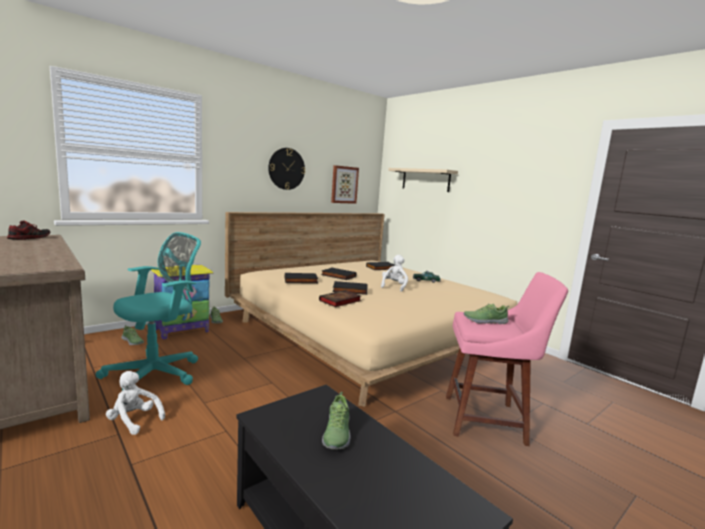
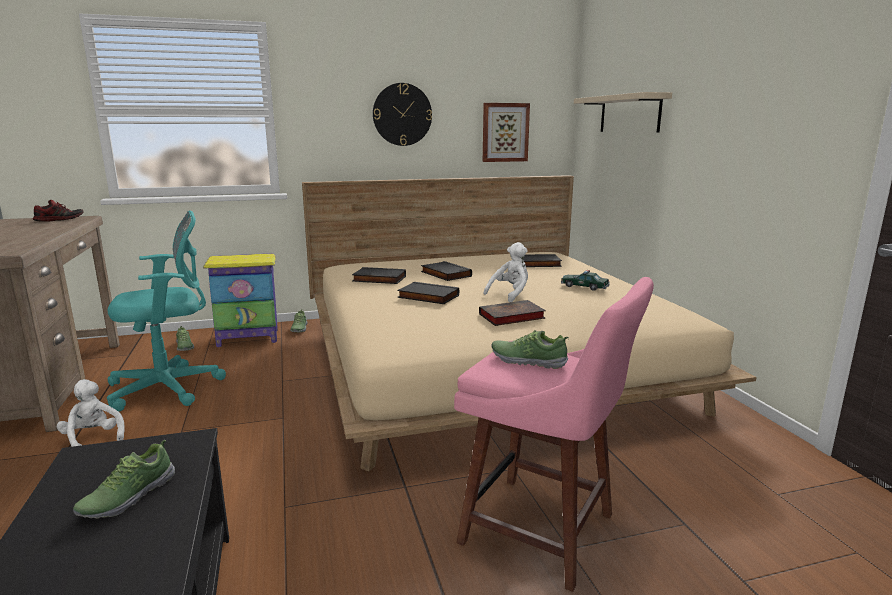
camera: 25 degrees right, 5 degrees up
book [319,290,361,307] -> book moved to [479,300,546,326]

